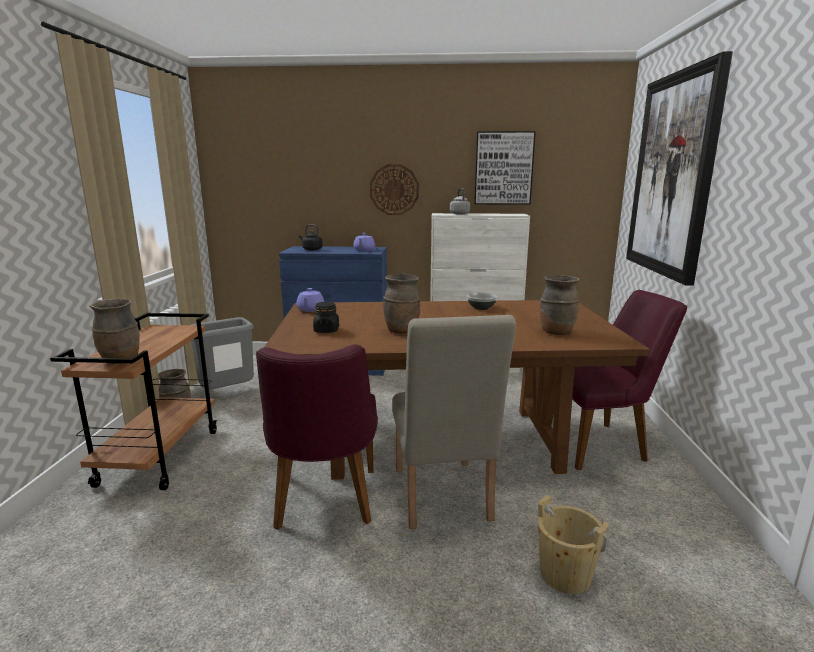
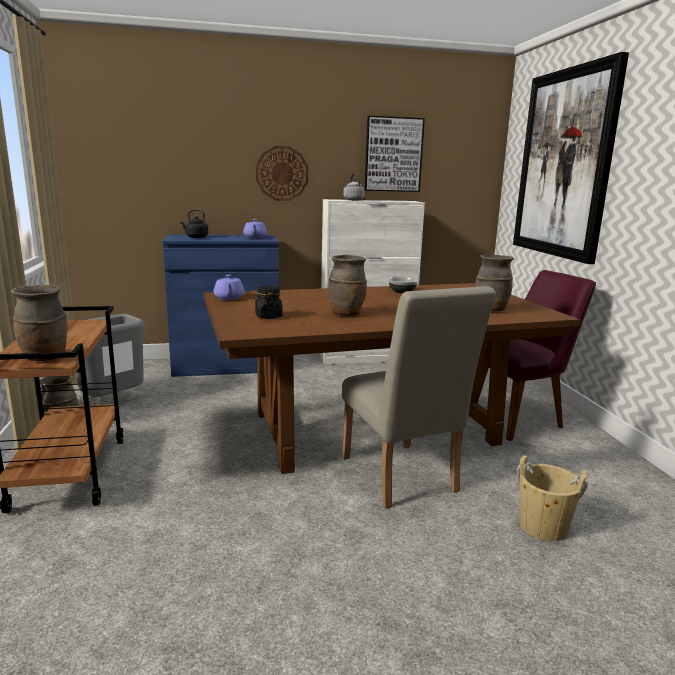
camera: 15 degrees left, 0 degrees up
purple chair [256,344,378,530] -> none

